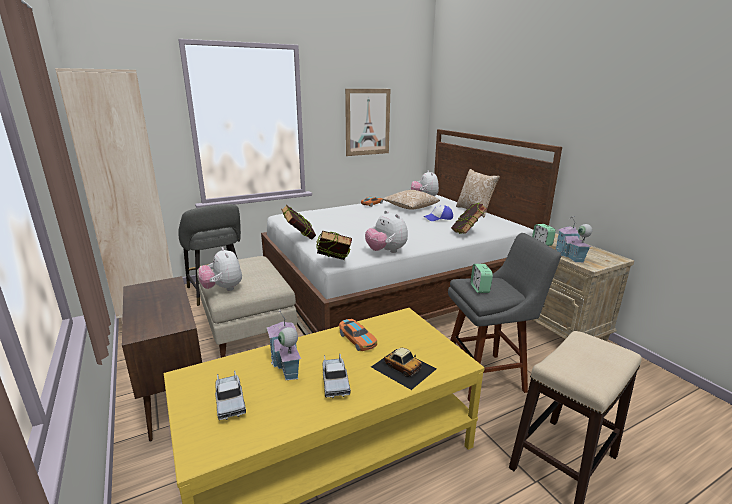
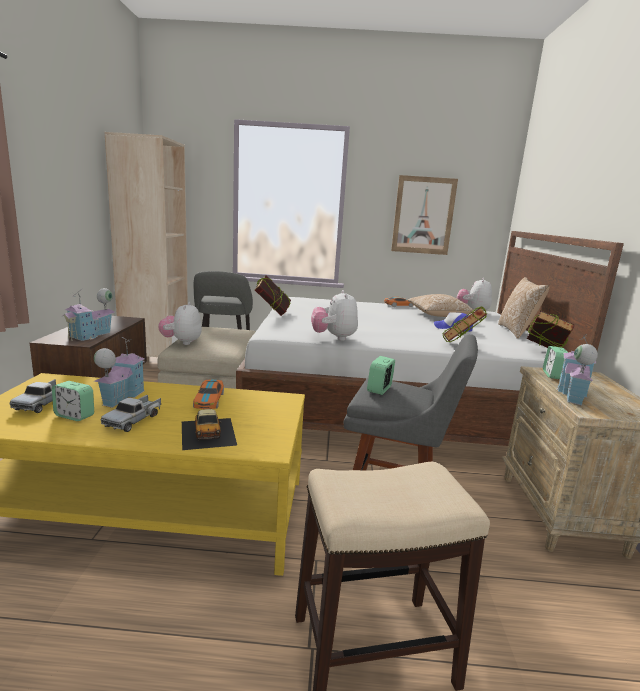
camera: 30 degrees right, 5 degrees down
book [316,230,352,260] -> book moved to [527,311,575,348]
none -> alarm clock [52,381,94,421]
none -> toy house [61,288,115,341]

